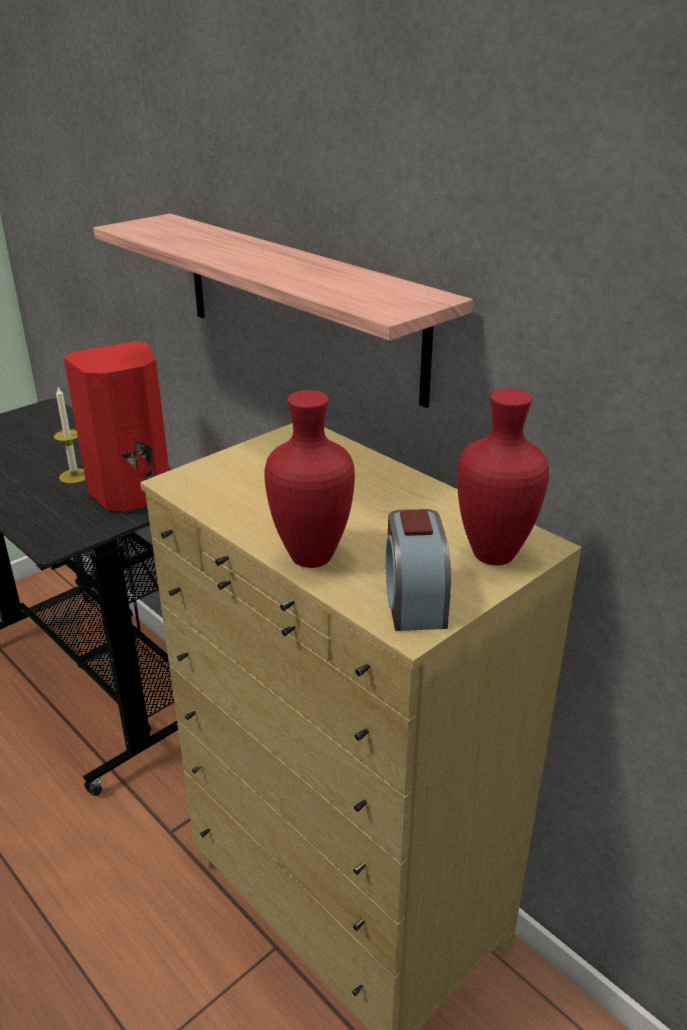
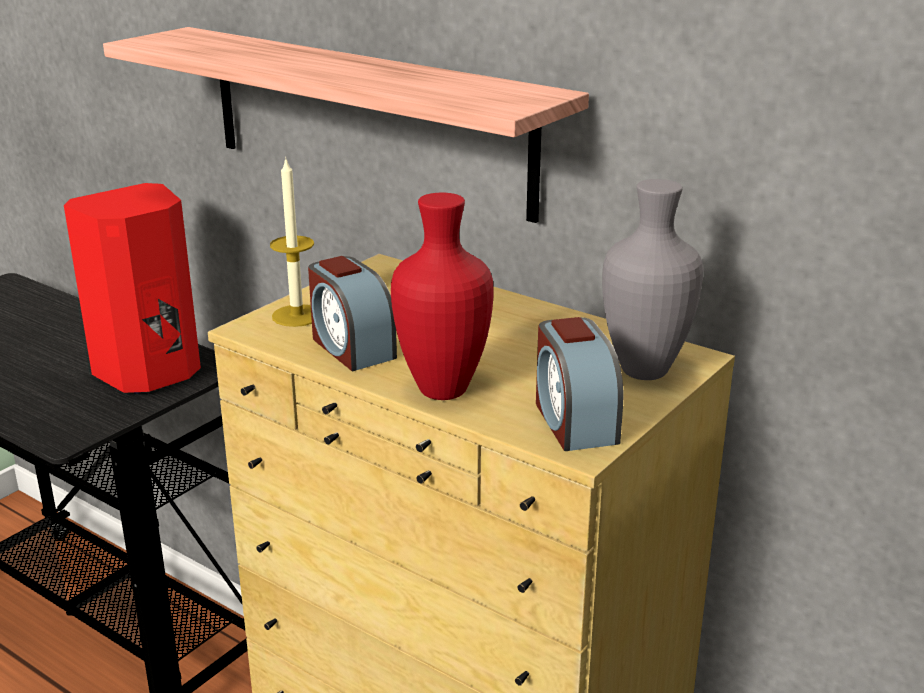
camera: 10 degrees left, 5 degrees down
candle [54,387,85,484] -> candle moved to [270,160,314,327]
red vase [457,388,549,565] -> grey vase [602,179,704,380]
none -> alarm clock [308,256,397,371]

